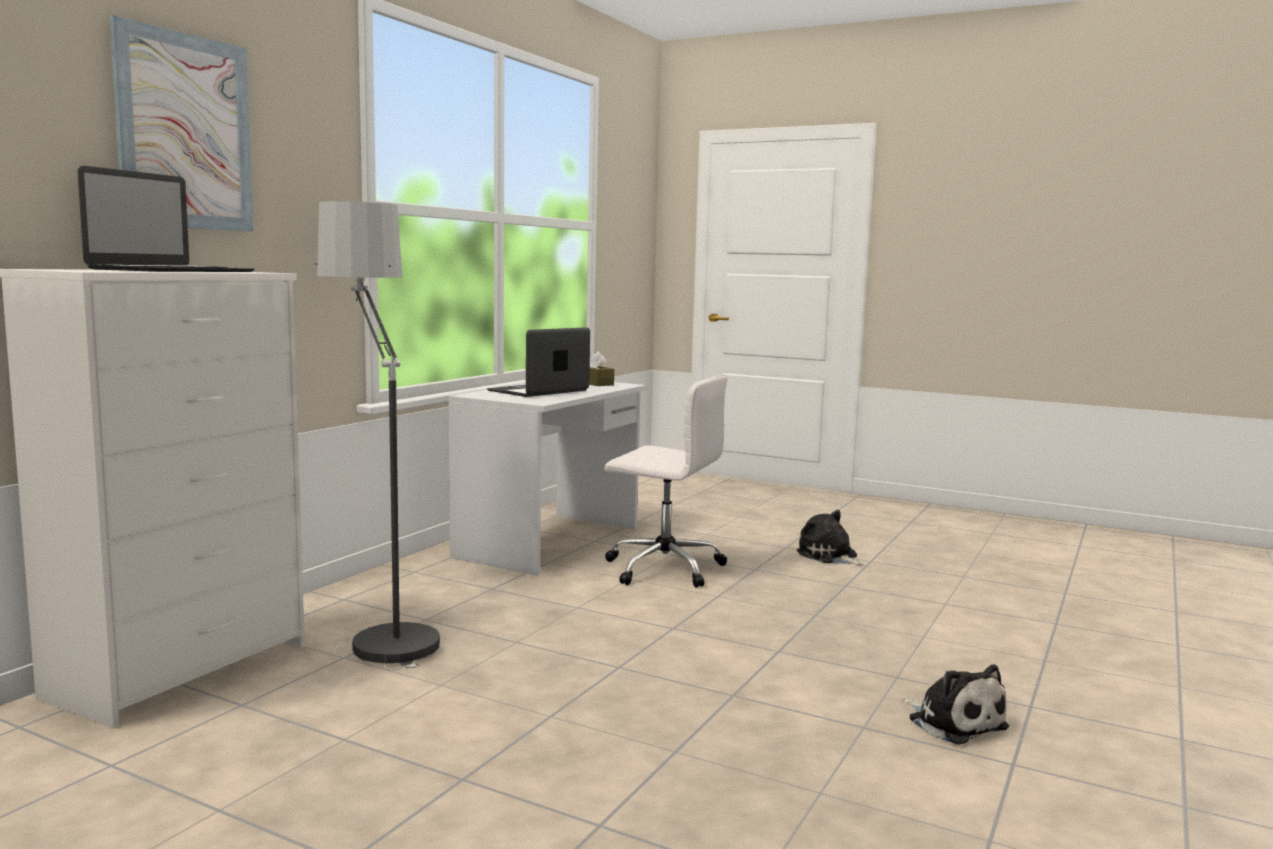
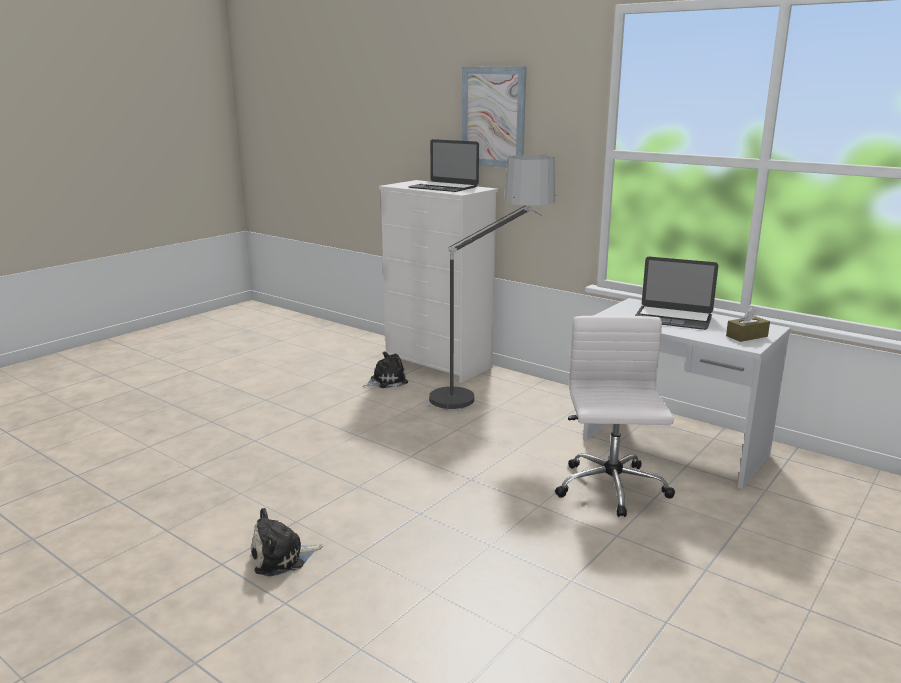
camera: 100 degrees right, 10 degrees up
laptop [487,327,590,397] -> laptop turned 150 degrees clockwise [635,257,718,330]
white office chair [605,375,728,588] -> white office chair turned 150 degrees clockwise [555,316,675,517]
plush toy [797,510,864,566] -> plush toy moved to [363,352,408,388]

